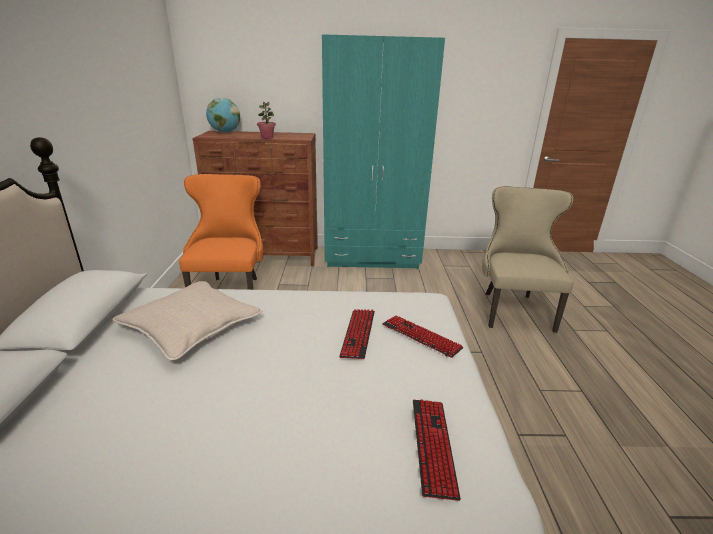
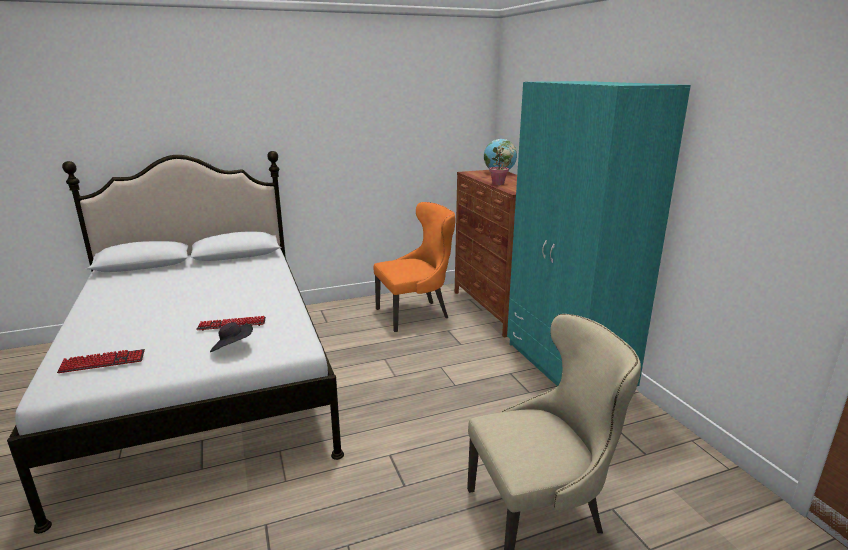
camera: 70 degrees right, 5 degrees down
beige pillow [112,281,262,361] -> none
keyboard [382,315,463,358] -> black hat [210,322,253,352]

